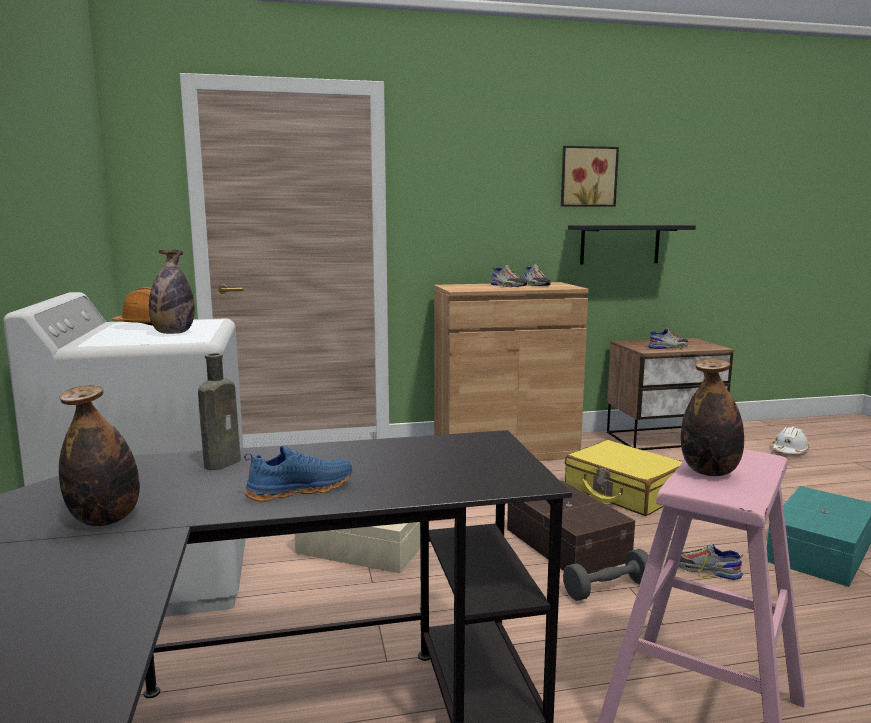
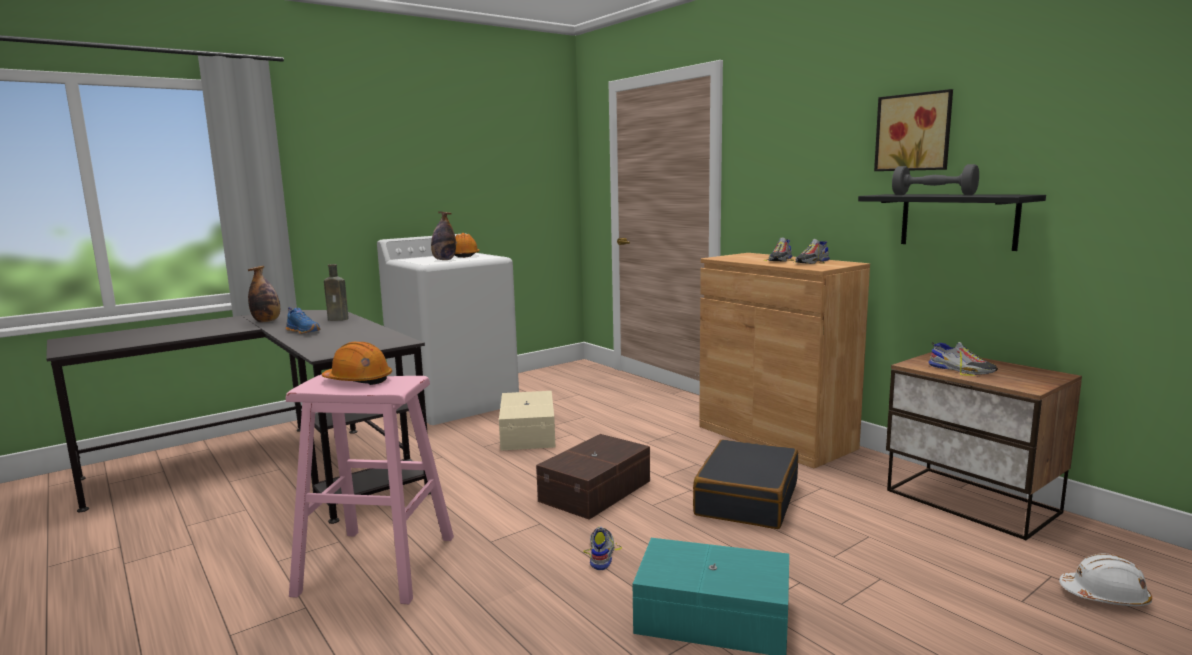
camera: 65 degrees right, 0 degrees up
grey dumbbell [563,549,649,601] -> grey dumbbell moved to [892,164,979,195]
yellow suitcase [565,440,682,516] -> black suitcase [693,440,798,529]
bottle [681,358,744,476] -> orange hard hat [322,342,392,385]

